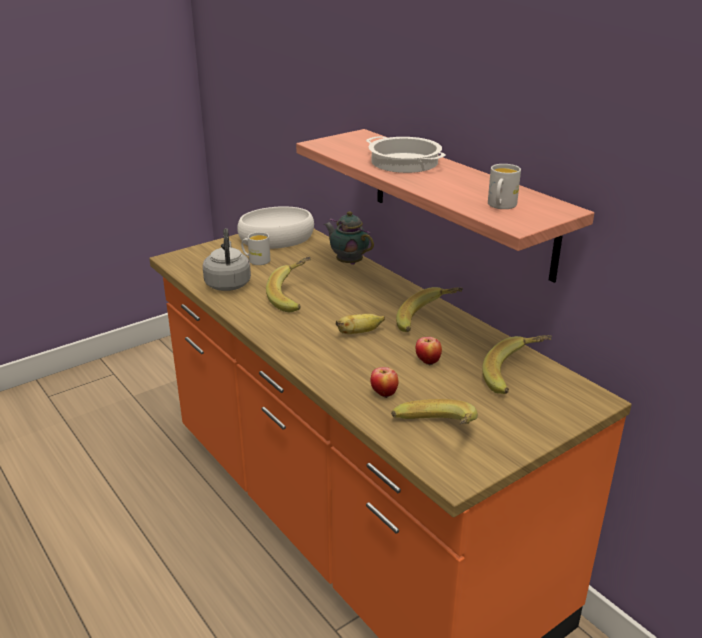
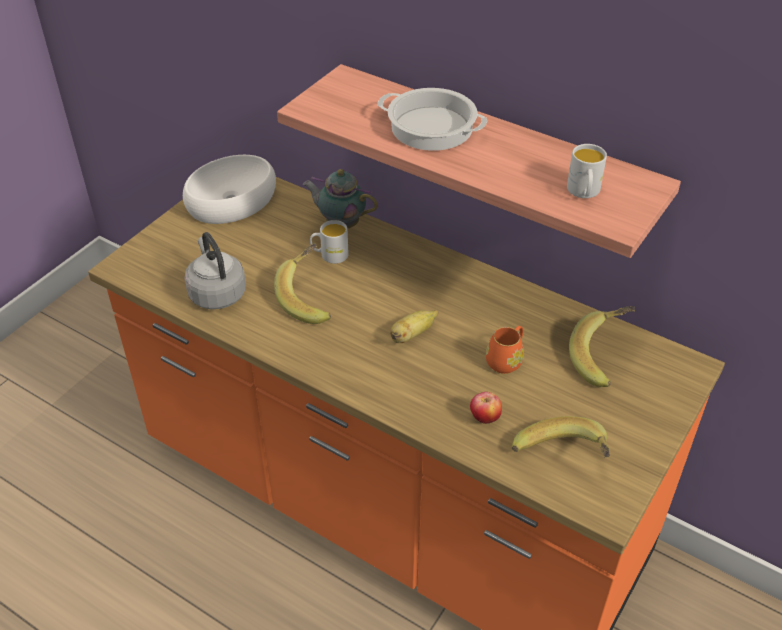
camera: 20 degrees left, 15 degrees up
white mug [241,232,270,265] -> white mug moved to [310,220,349,264]
banana [396,287,463,332] -> none
apple [416,337,442,365] -> orange mug [486,326,524,374]

